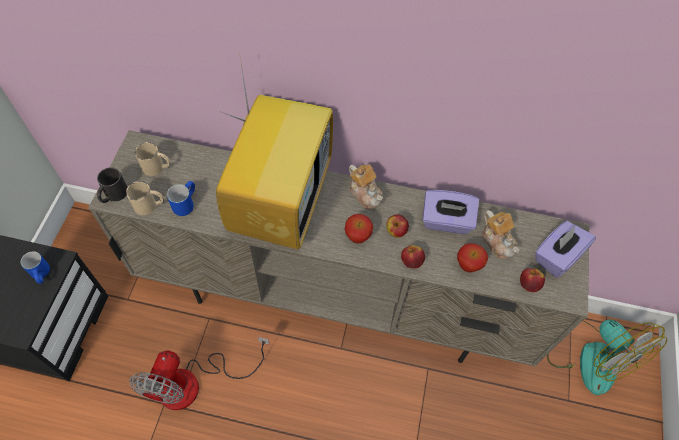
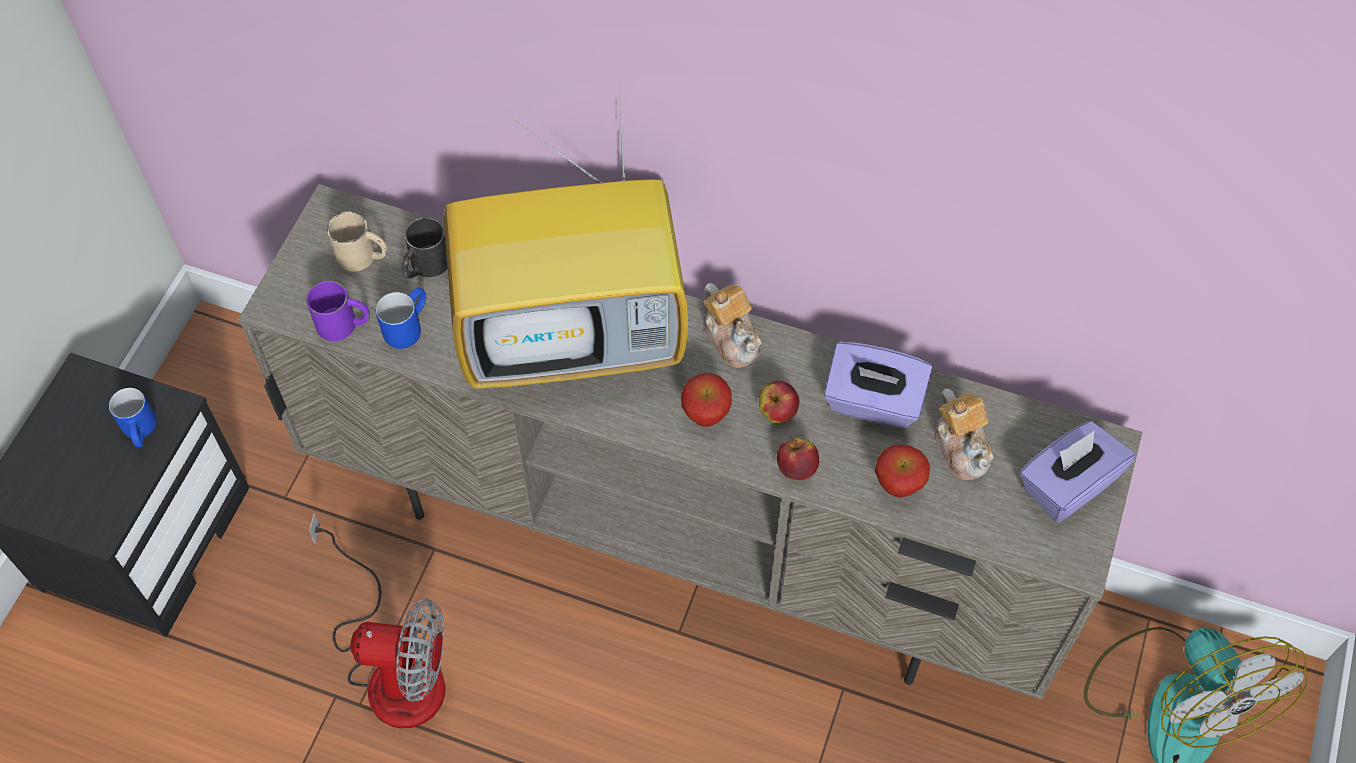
camera: 10 degrees right, 0 degrees up
black mug [97,167,128,203] -> black mug moved to [401,217,447,278]
beige mug [126,181,164,215] -> purple mug [306,280,370,341]
fan [129,337,270,410] -> fan turned 105 degrees counterclockwise [309,513,445,728]
television [216,52,333,250] -> television turned 60 degrees clockwise [444,85,688,389]
apple [520,268,545,292] -> none

